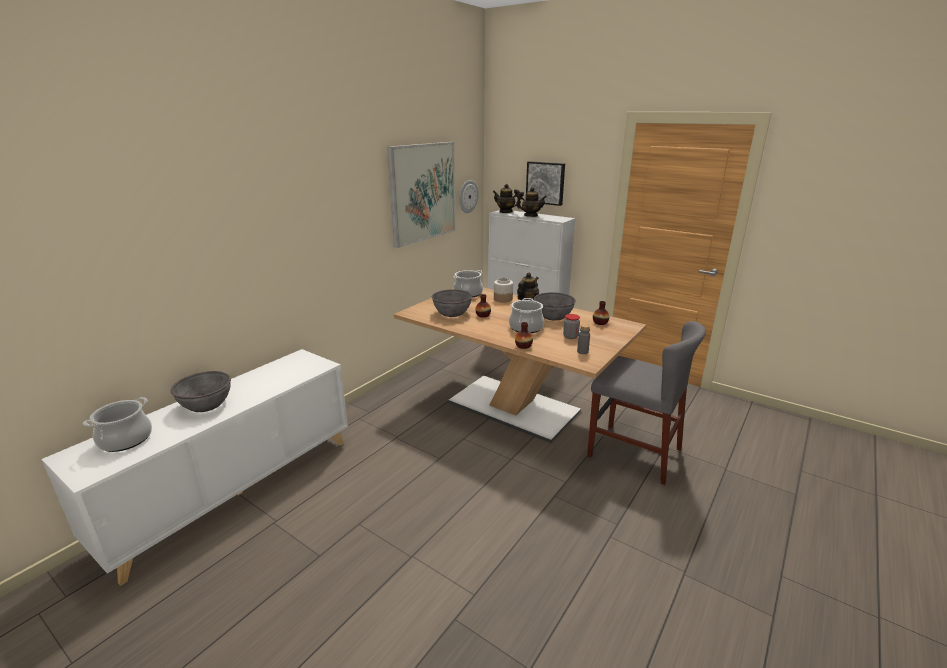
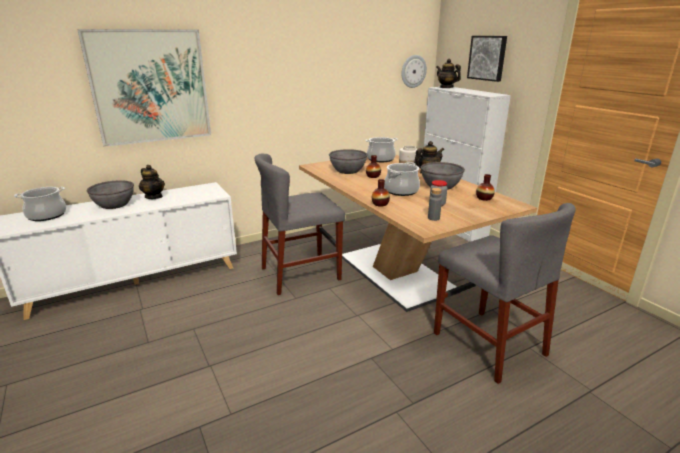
camera: 25 degrees right, 0 degrees up
picture [387,142,455,248] -> picture moved to [77,29,211,147]
teapot [516,187,547,217] -> teapot moved to [139,165,165,199]
none -> grey chair [254,154,345,295]

